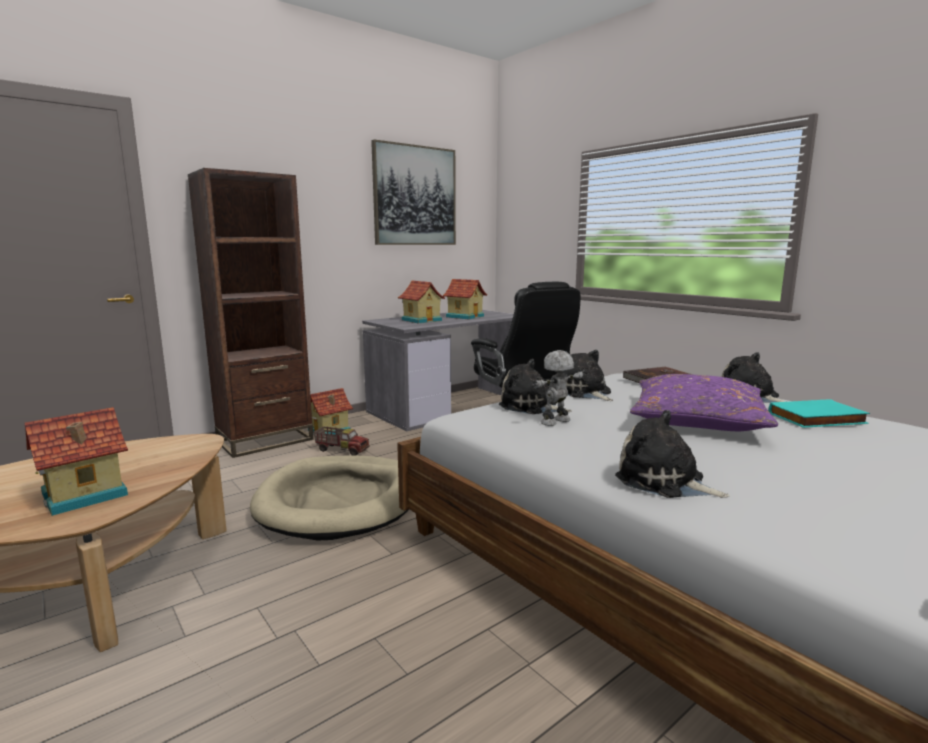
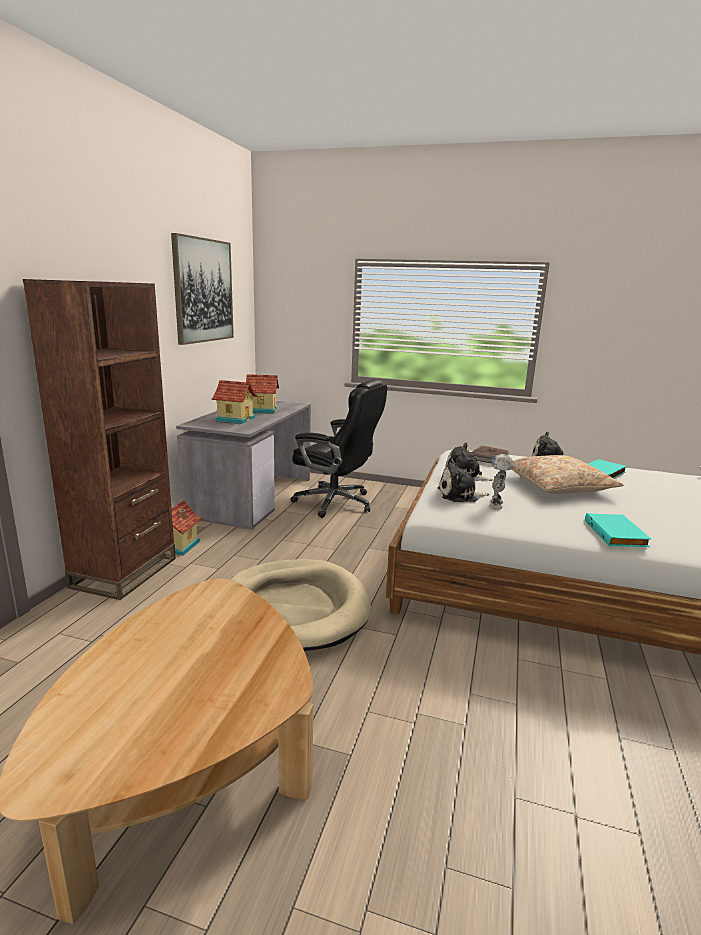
camera: 35 degrees left, 5 degrees up
toy house [25,407,128,516] -> none
toy truck [313,426,369,456] -> none
plush toy [615,410,729,498] -> turquoise book [585,513,651,547]
purple pillow [630,374,778,431] -> beige pillow [512,455,623,494]

